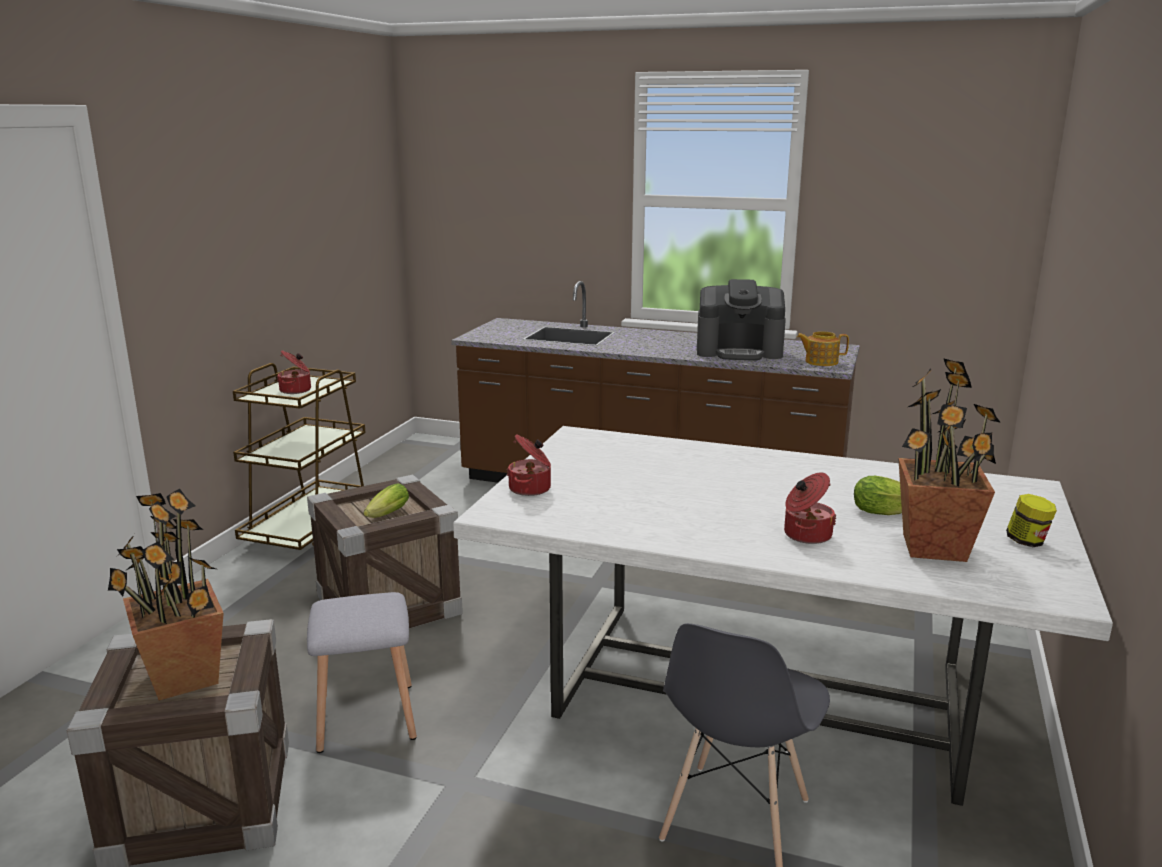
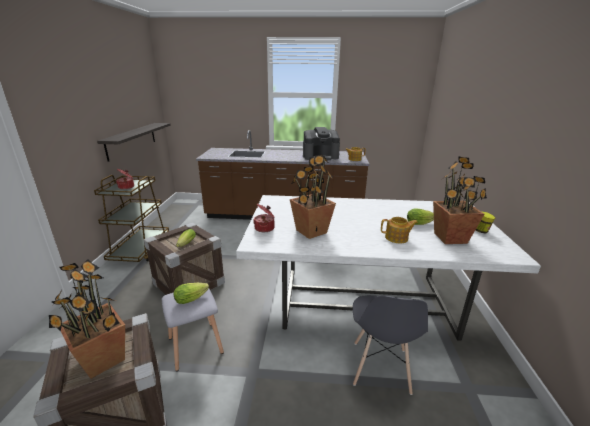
camera: 15 degrees left, 5 degrees up
cooking pot [784,473,836,544] -> teapot [381,217,418,243]
none -> shelf [97,123,171,162]
none -> lettuce [174,283,209,304]
none -> potted plant [290,155,336,239]

